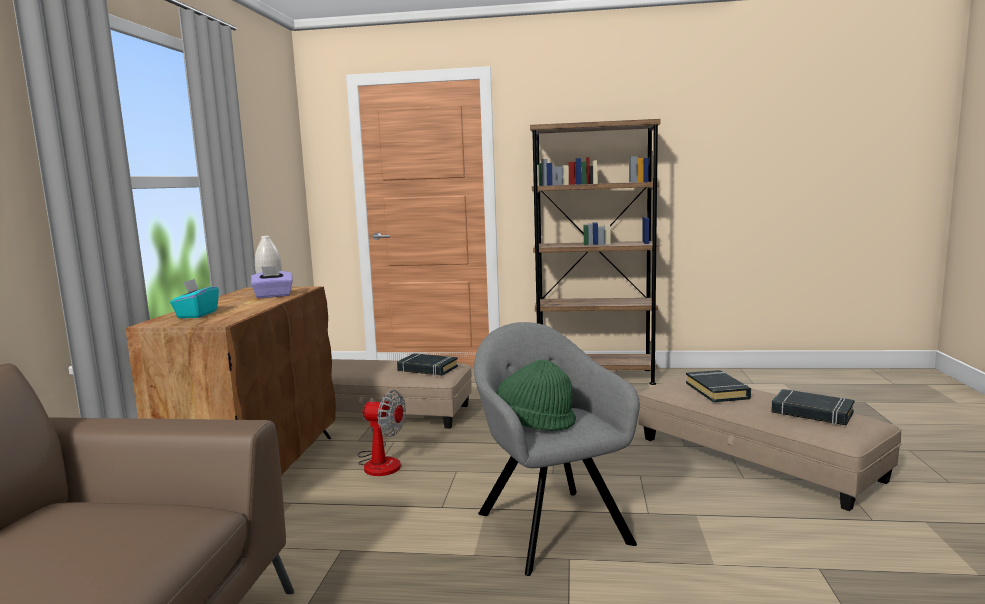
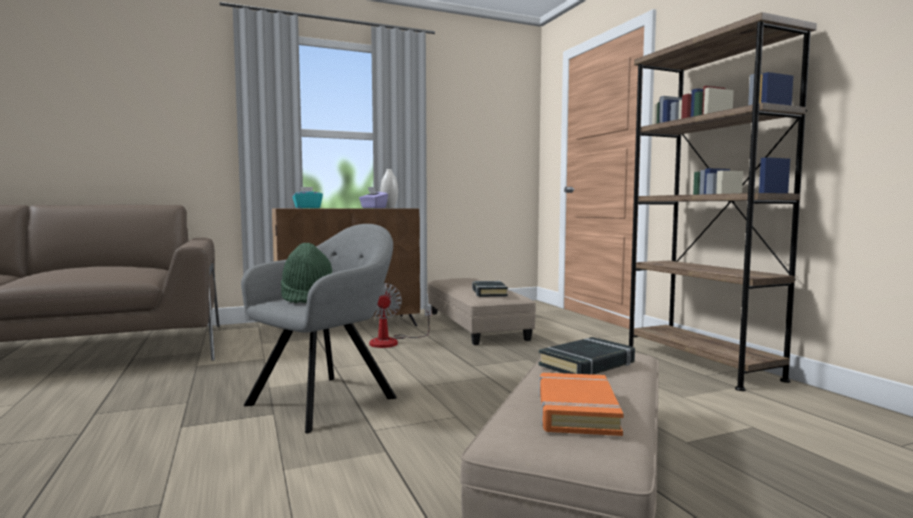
camera: 60 degrees right, 5 degrees down
black book [771,389,855,425] -> orange book [539,373,624,436]

